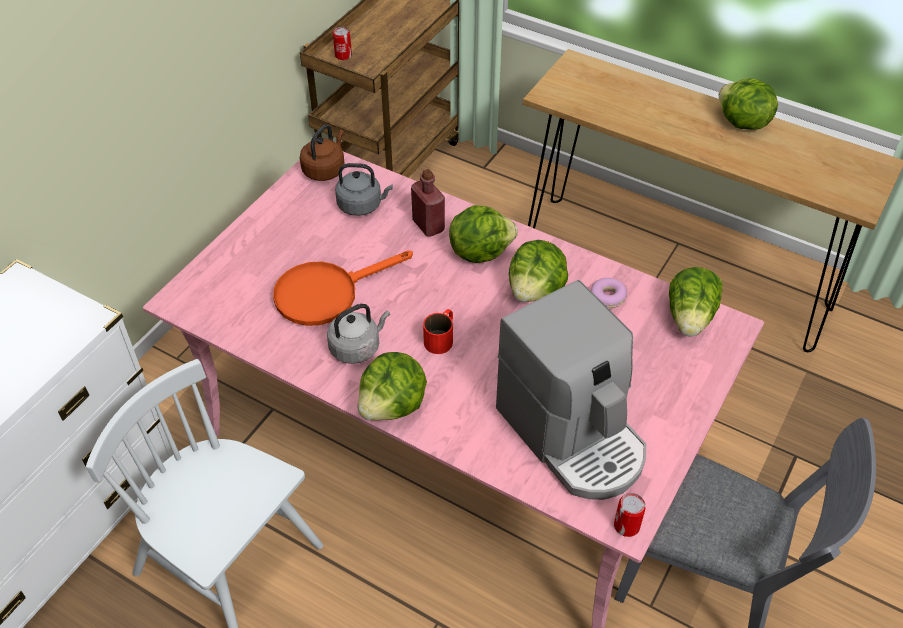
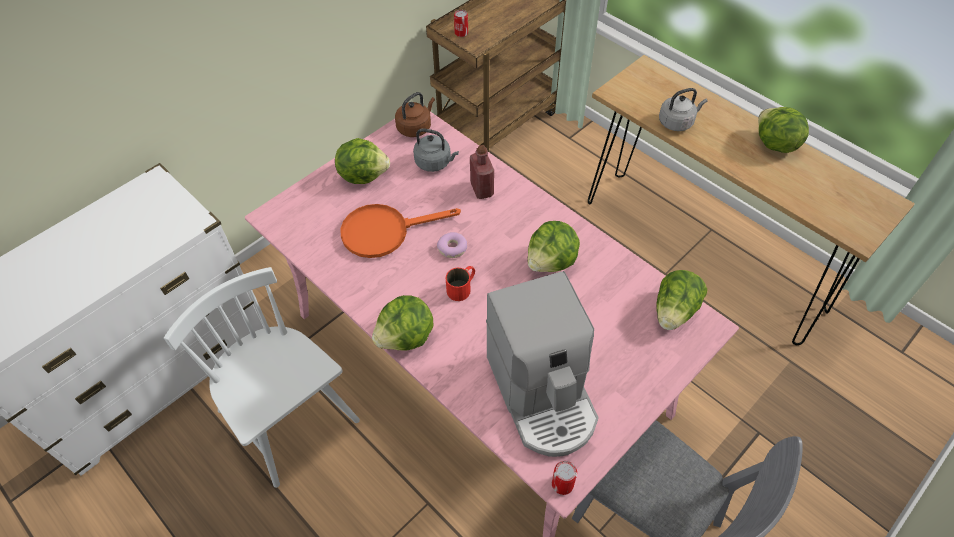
camera: 15 degrees right, 5 degrees up
grey kettle [327,304,390,364] -> grey kettle moved to [659,88,707,131]
lettuce [449,205,518,263] -> lettuce moved to [335,138,390,184]
donut [591,278,627,308] -> donut moved to [437,232,467,258]

